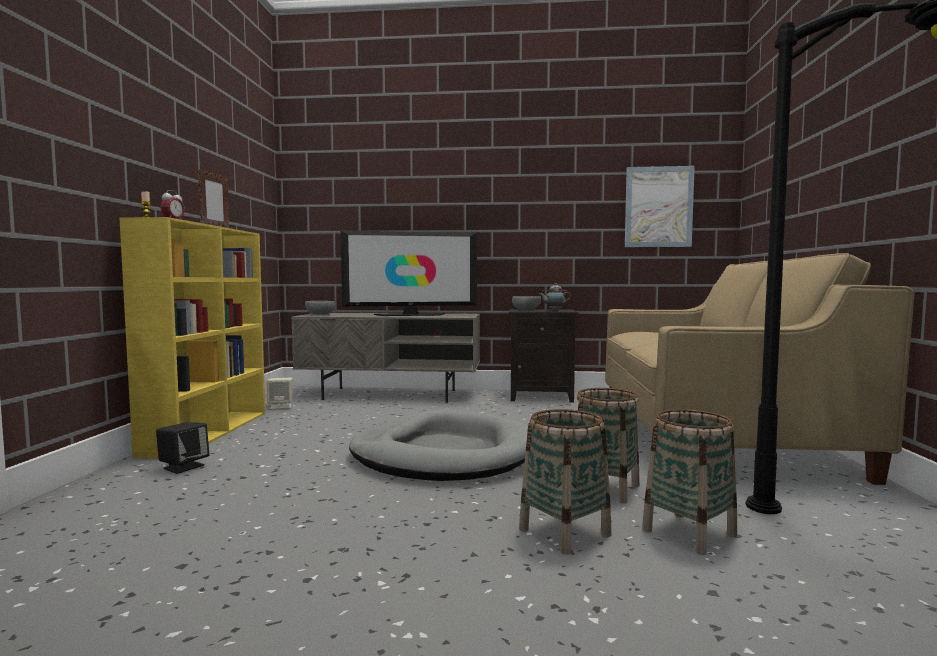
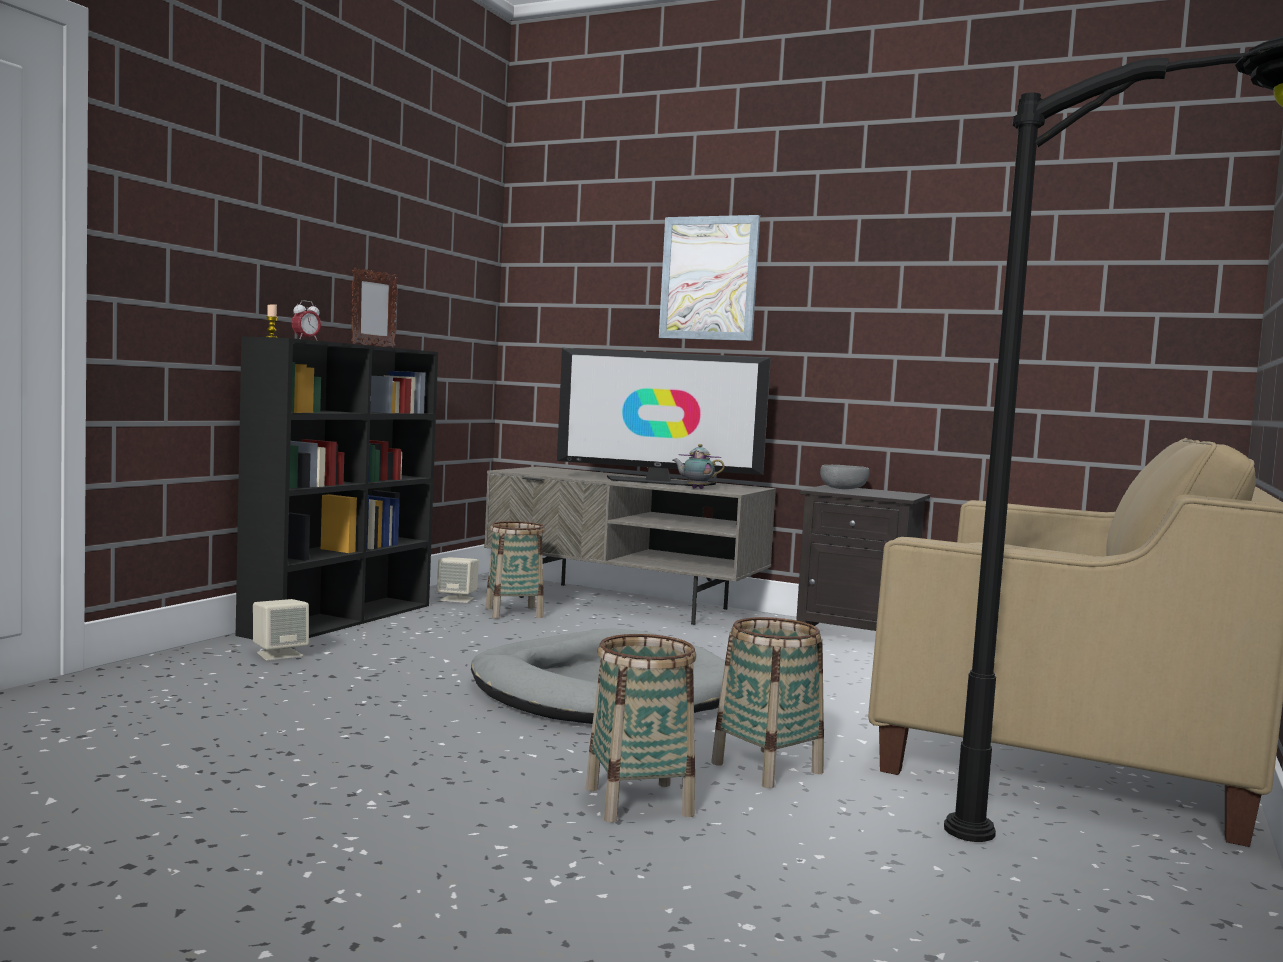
camera: 20 degrees right, 0 degrees up
yellow bookcase [119,217,265,459] -> black bookcase [236,336,438,640]
black speaker [156,422,210,474] -> beige speaker [253,599,309,661]
grey bowl [305,301,335,315] -> none
teapot [539,283,571,311] -> teapot moved to [672,444,725,489]
picture [625,166,695,247] -> picture moved to [659,215,760,341]
basket [642,409,737,555] -> basket moved to [485,521,545,619]

